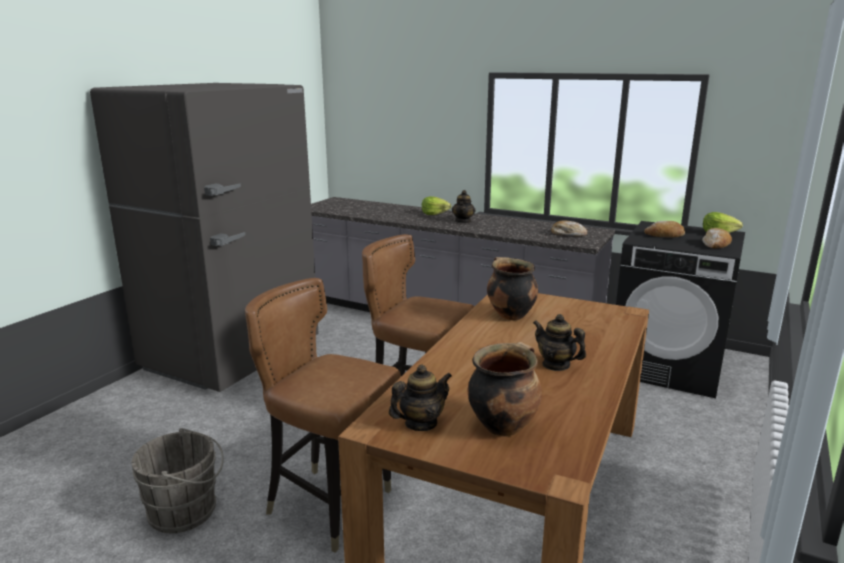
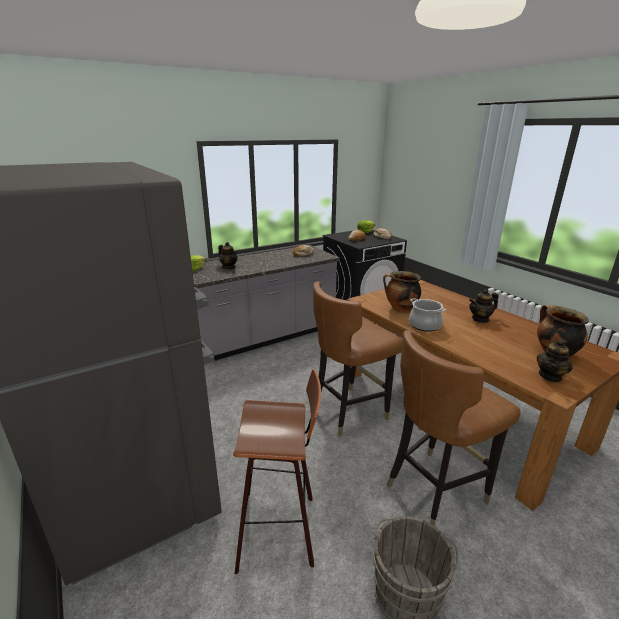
camera: 60 degrees left, 5 degrees up
teapot [389,365,452,431] -> teapot turned 135 degrees counterclockwise [537,339,572,382]
none -> stool [233,370,321,574]
none -> cooking pot [409,298,446,332]

